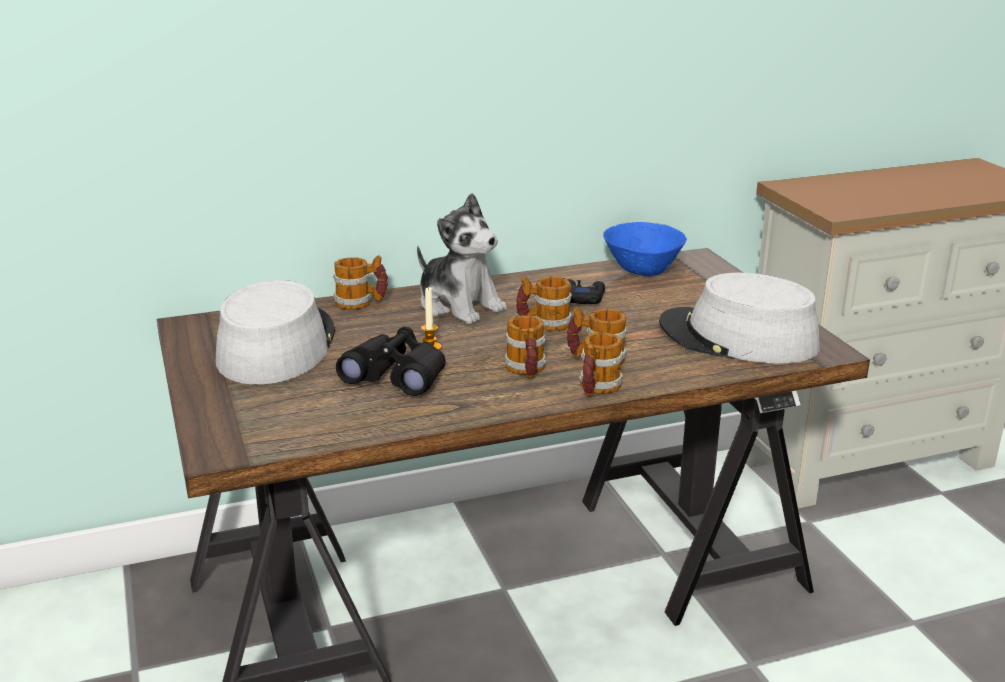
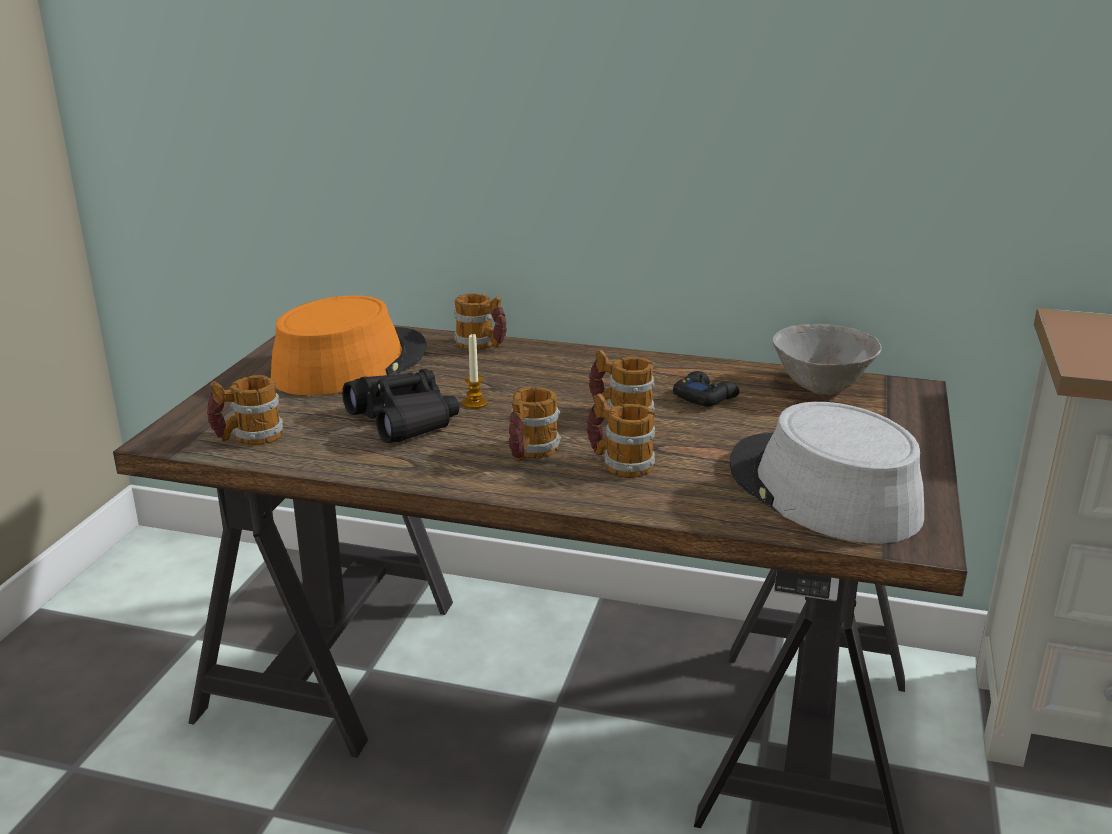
camera: 35 degrees right, 0 degrees up
grey hat [215,280,335,385] -> orange hat [271,295,427,395]
plush toy [417,193,507,324] -> none
mug [579,332,624,396] -> mug moved to [207,375,283,445]
blue bowl [603,222,687,276] -> grey bowl [773,324,882,395]

